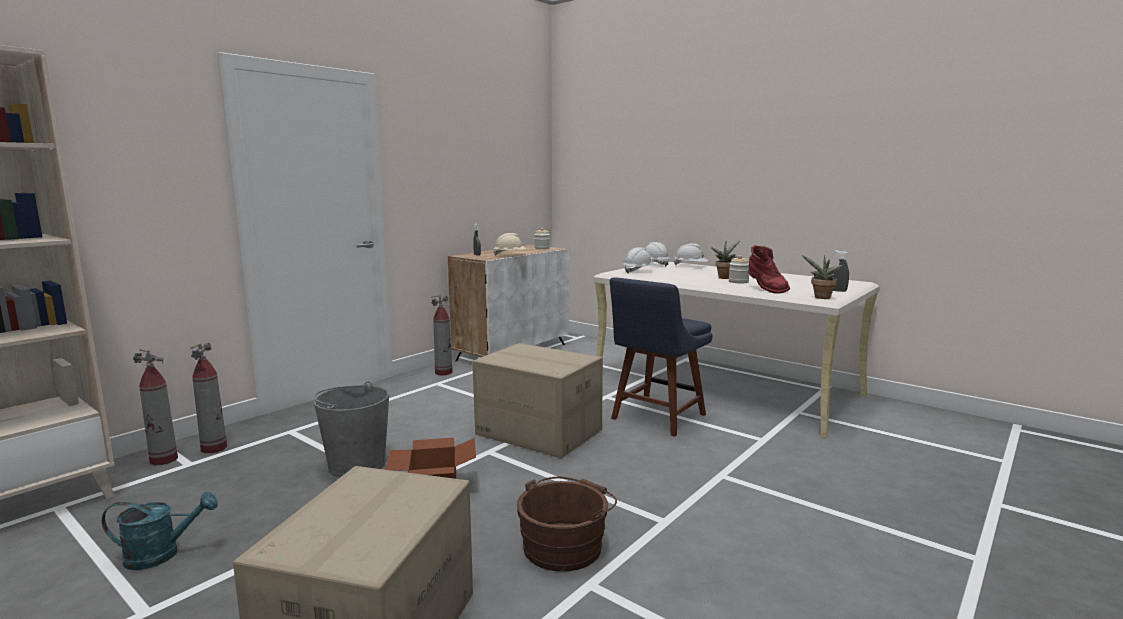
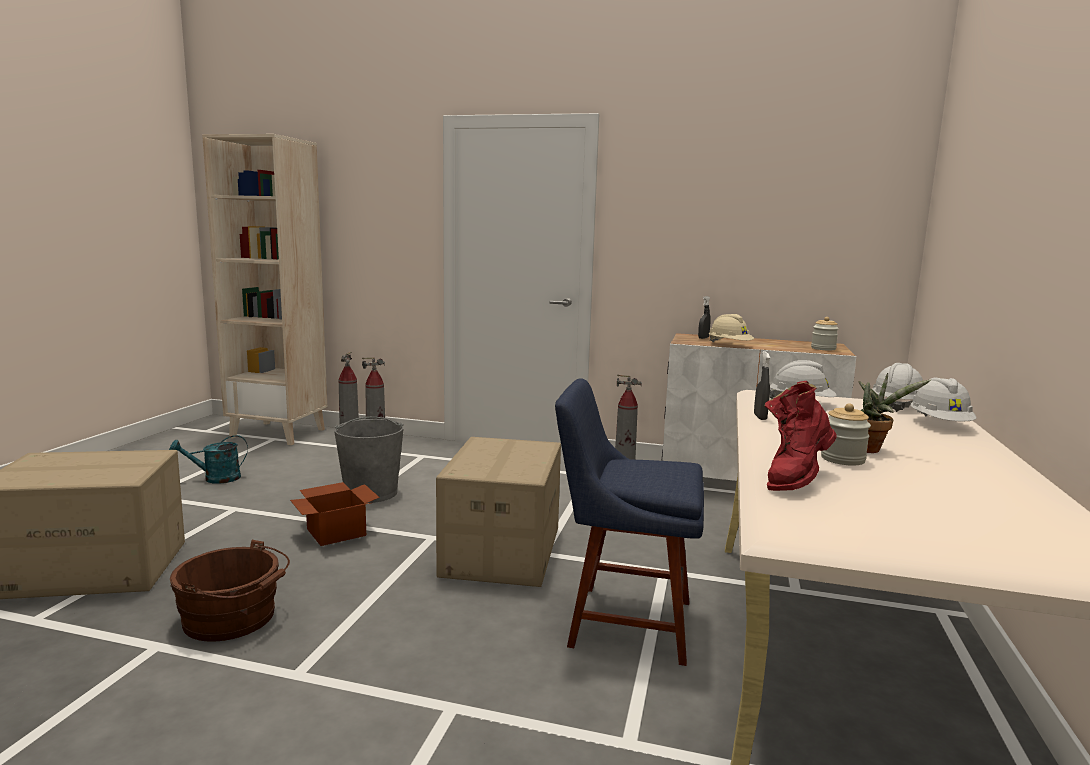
camera: 65 degrees right, 0 degrees up
turquoise watering can [102,492,218,570] -> turquoise watering can turned 105 degrees clockwise [169,435,248,484]
potted plant [802,255,844,299] -> none
grey spray bottle [833,250,849,292] -> grey spray bottle moved to [754,351,770,420]

